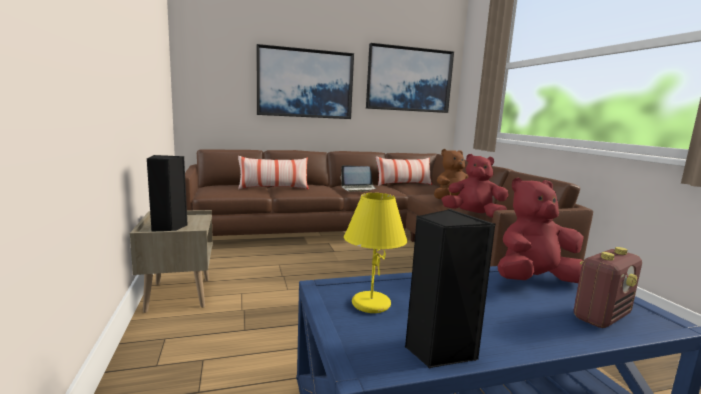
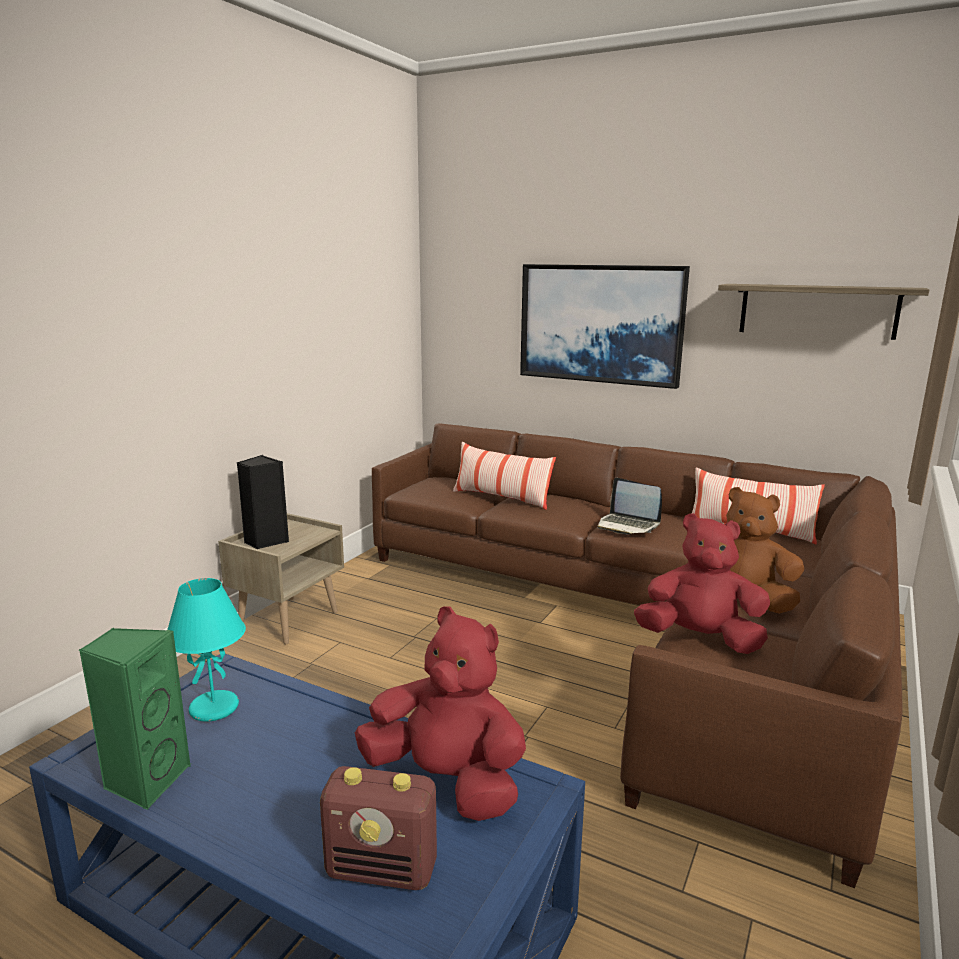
camera: 45 degrees right, 5 degrees up
yellow table lamp [344,193,408,313] -> turquoise table lamp [167,578,246,722]
picture [366,43,454,113] -> shelf [718,284,929,340]
black speaker [405,209,495,368] -> green speaker [79,627,191,810]
red plush toy [441,154,508,218] -> red plush toy turned 45 degrees counterclockwise [634,513,770,654]

